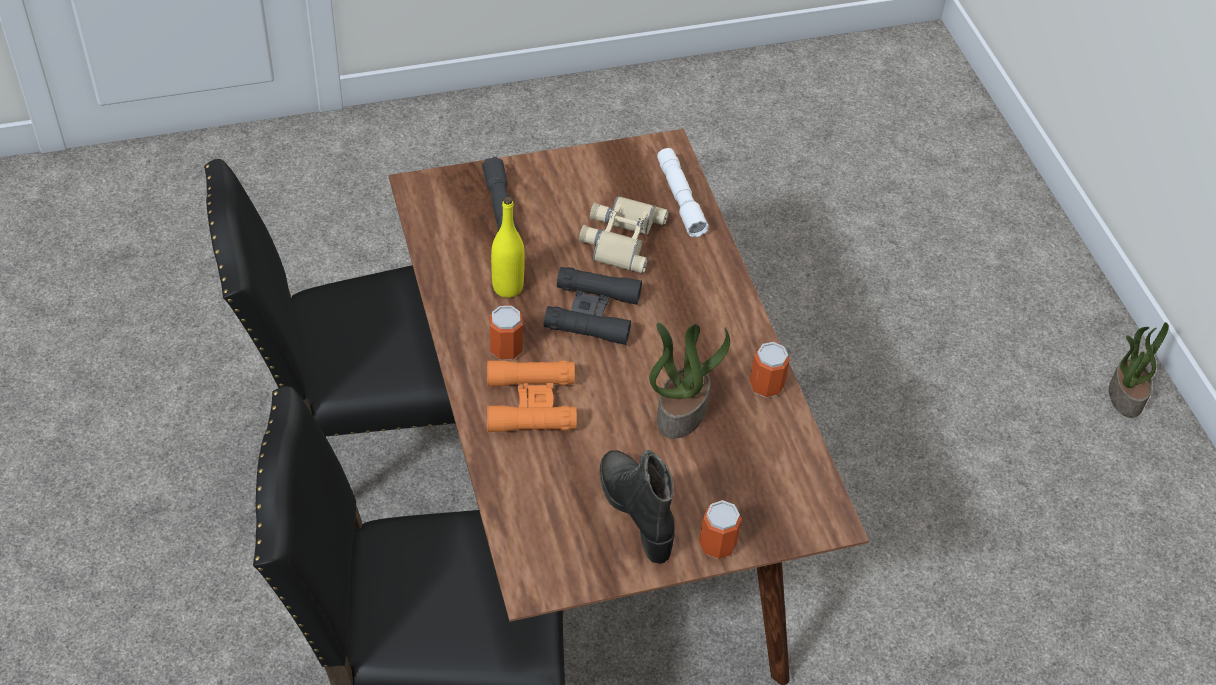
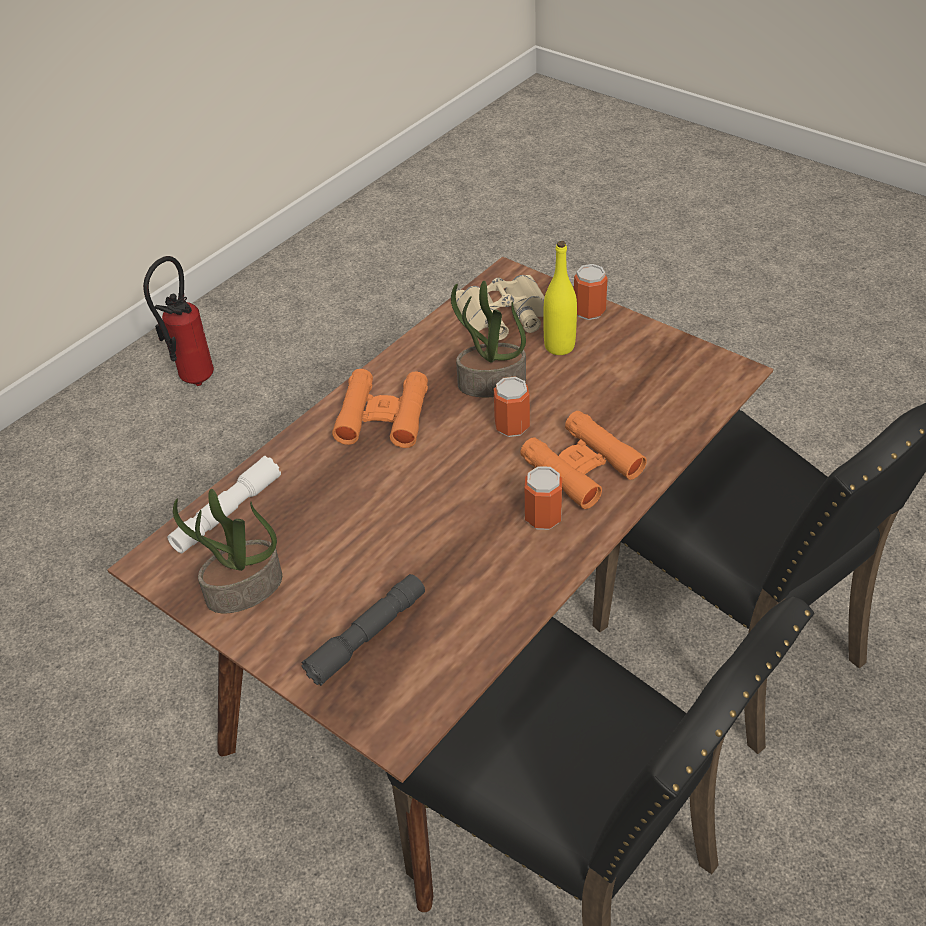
camera: 120 degrees left, 5 degrees down
yellow bottle [491,197,525,298] -> yellow bottle moved to [543,241,577,355]
black binoculars [544,267,642,345] -> none
beige binoculars [579,196,668,274] -> beige binoculars moved to [456,275,545,340]
black boot [600,450,675,564] -> none
can [750,342,790,398] -> can moved to [494,377,530,437]
potted plant [1109,322,1169,418] -> potted plant moved to [173,489,282,613]
none -> fire extinguisher [143,256,214,386]
none -> orange binoculars [332,369,428,448]

